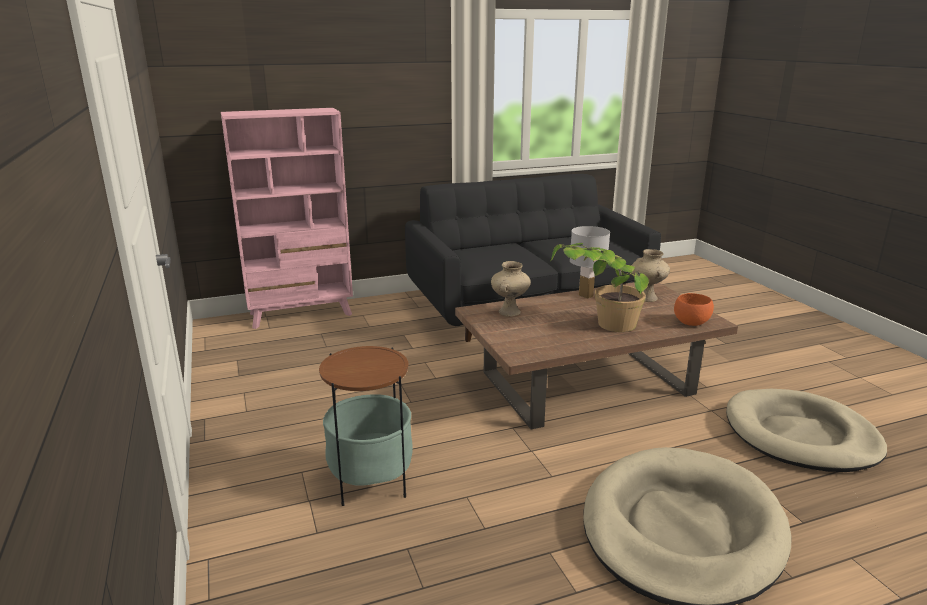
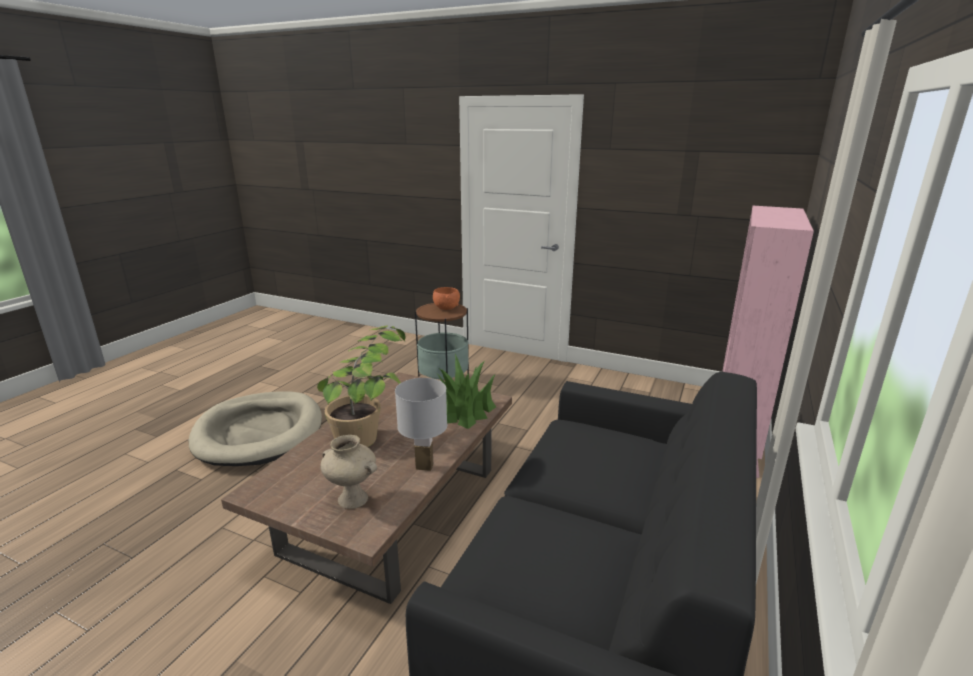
camera: 135 degrees right, 0 degrees up
beige vase [491,261,531,317] -> potted plant [437,354,496,429]
orange bowl [674,293,714,326] -> orange bowl moved to [433,287,460,310]
beige dog bed [726,389,887,472] -> none

